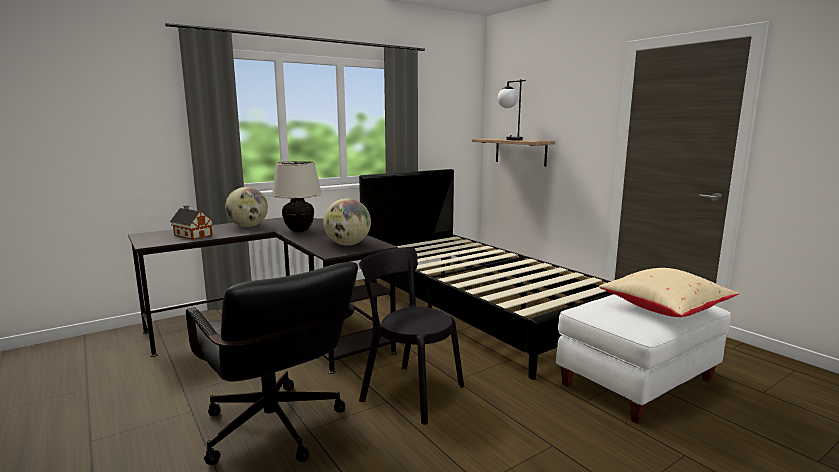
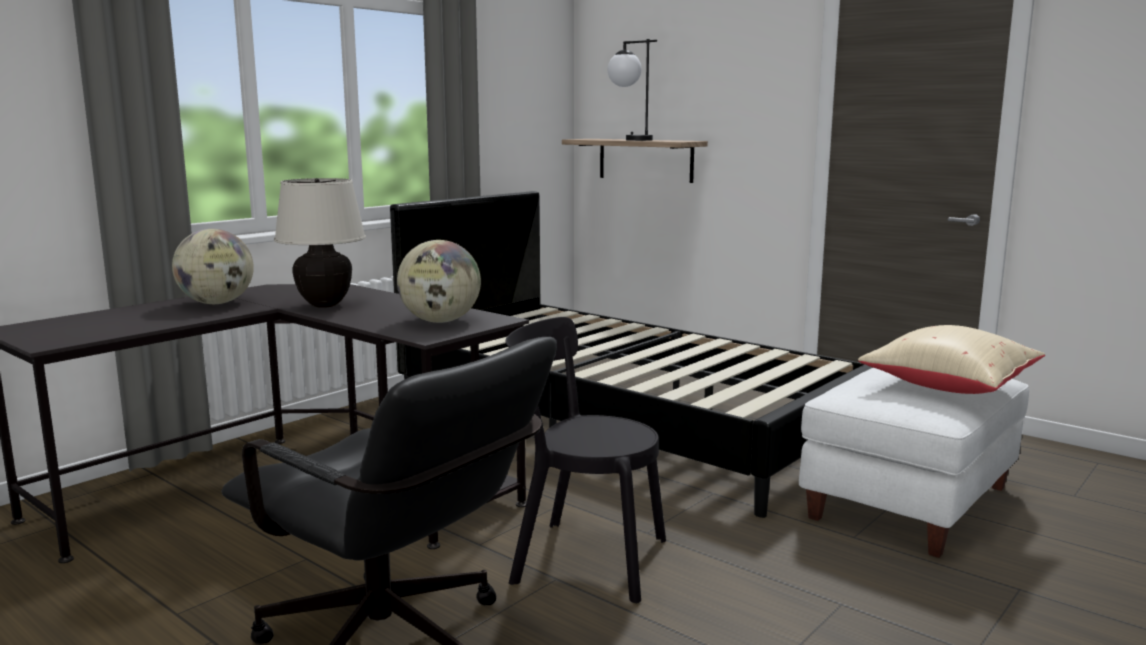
camera: 15 degrees left, 0 degrees up
toy house [170,205,213,240] -> none

